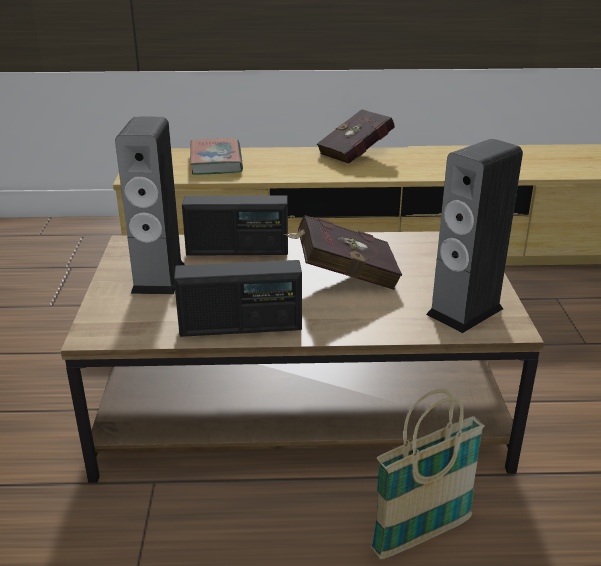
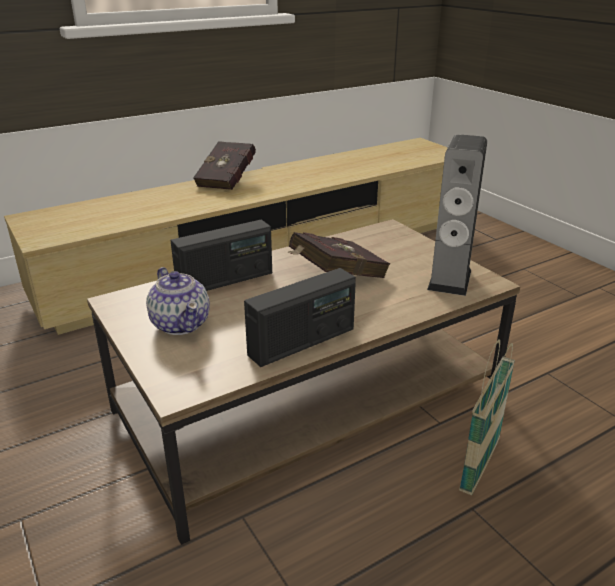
camera: 30 degrees left, 0 degrees up
speaker [115,116,185,294] -> teapot [146,267,210,335]
book [190,139,243,175] -> none

